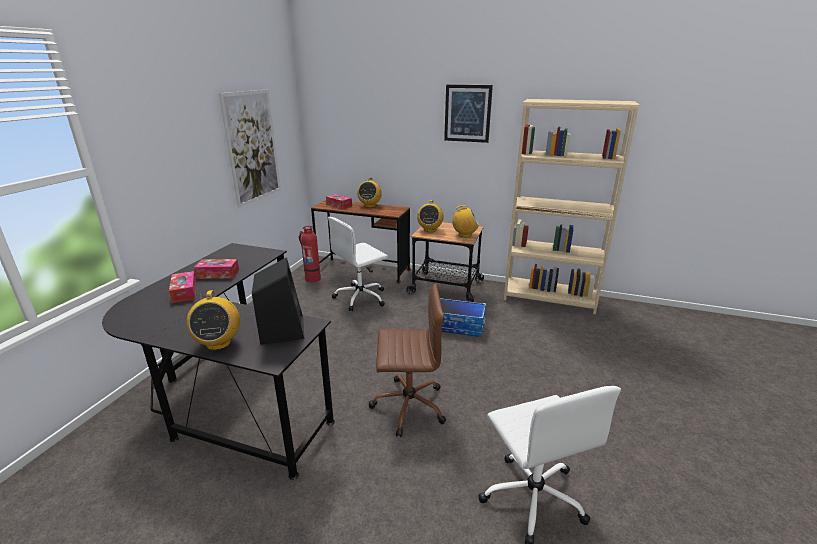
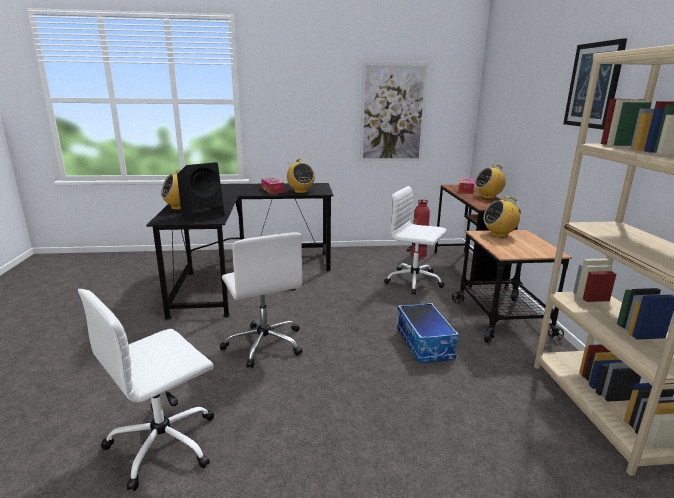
camera: 65 degrees right, 5 degrees down
tissue box [169,271,196,303] -> none
brown office chair [369,283,446,437] -> white office chair [219,232,303,368]
radio [452,205,479,237] -> radio moved to [287,159,315,193]

